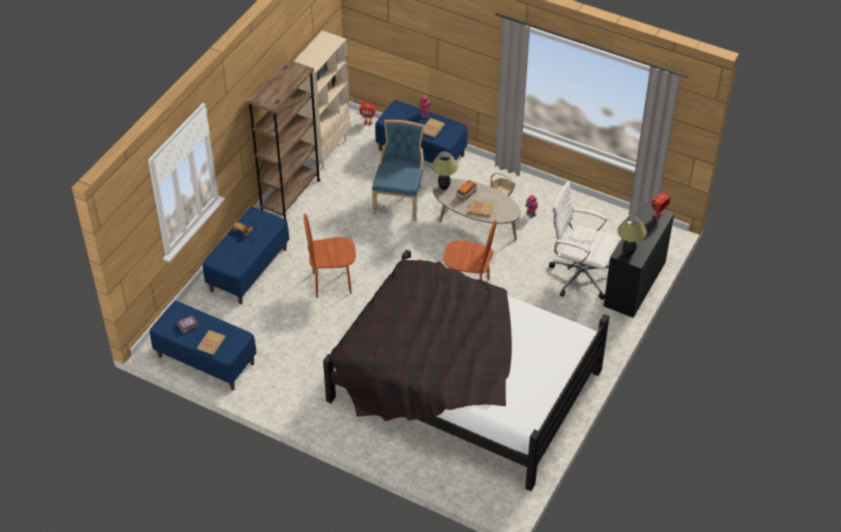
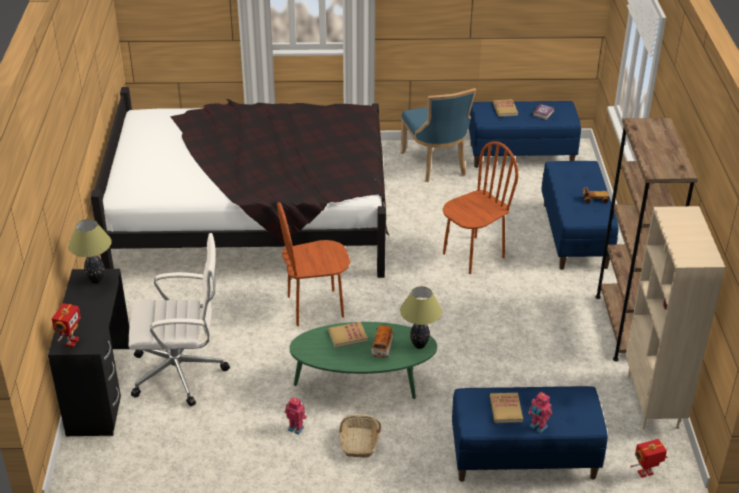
camera: 150 degrees right, 10 degrees down
blue chair [372,120,424,221] -> blue chair moved to [400,88,476,182]
beige coffee table [433,179,521,240] -> green coffee table [290,322,437,399]

